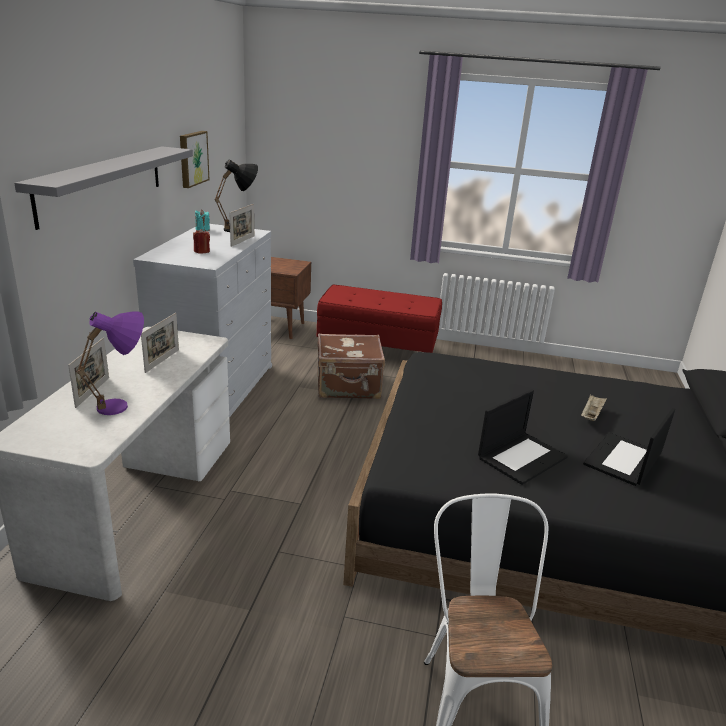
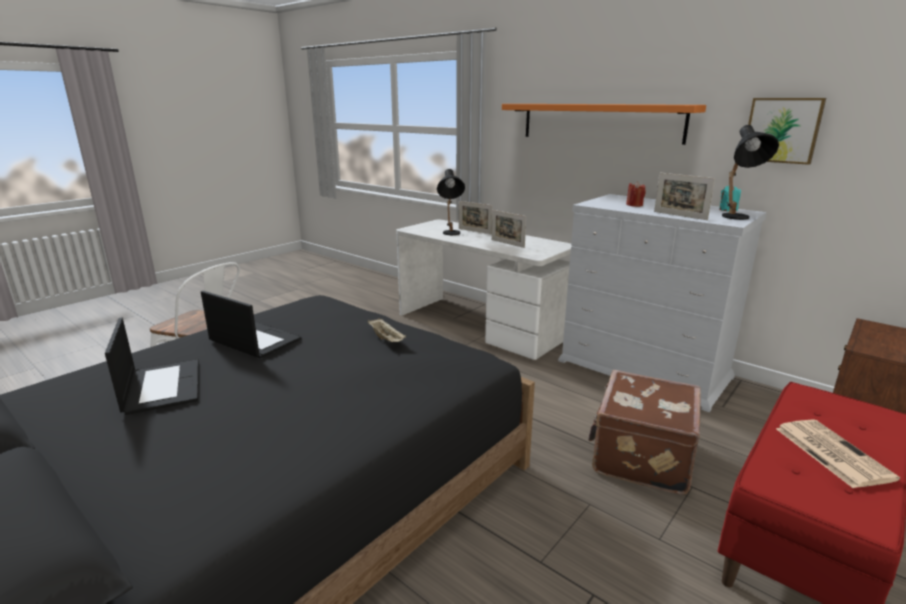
camera: 120 degrees right, 5 degrees down
grey shelf [14,147,193,230] -> orange shelf [502,104,706,145]
purple table lamp [77,311,144,415] -> black table lamp [437,169,465,235]
laptop [478,389,568,485] -> laptop turned 135 degrees clockwise [201,291,302,358]
beige tray [581,394,607,421] -> beige tray moved to [368,318,406,342]
none -> newspaper [776,419,900,488]

